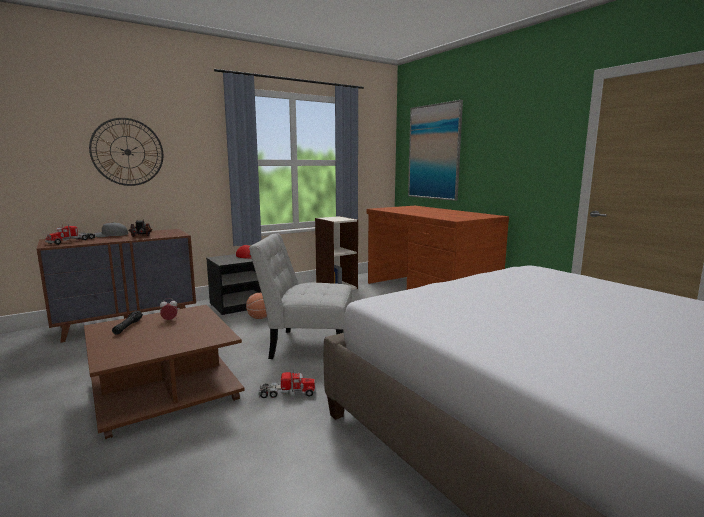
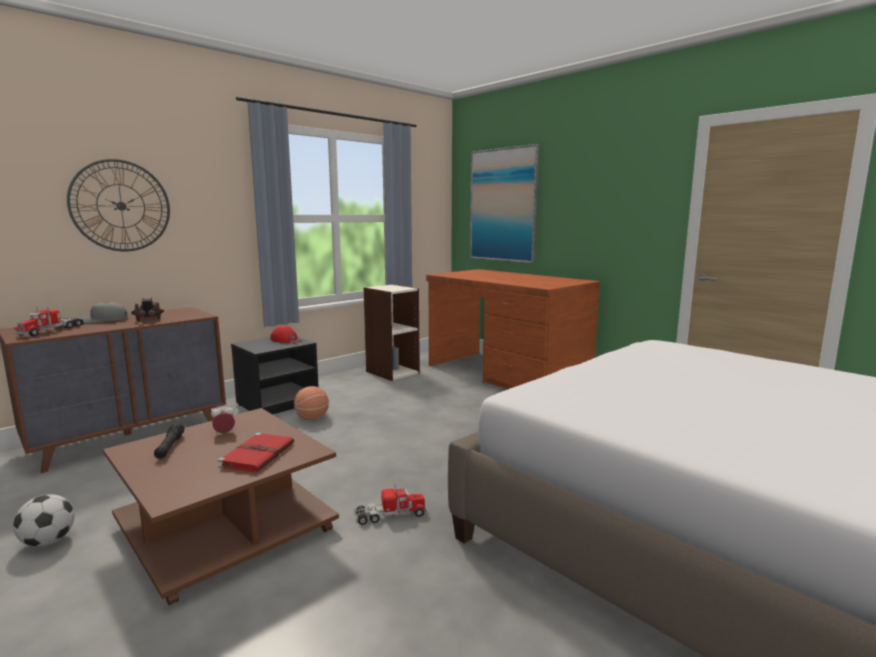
camera: 10 degrees left, 0 degrees up
white chair [249,233,352,359] -> none
none -> football [13,494,75,547]
none -> red book [218,433,294,472]

